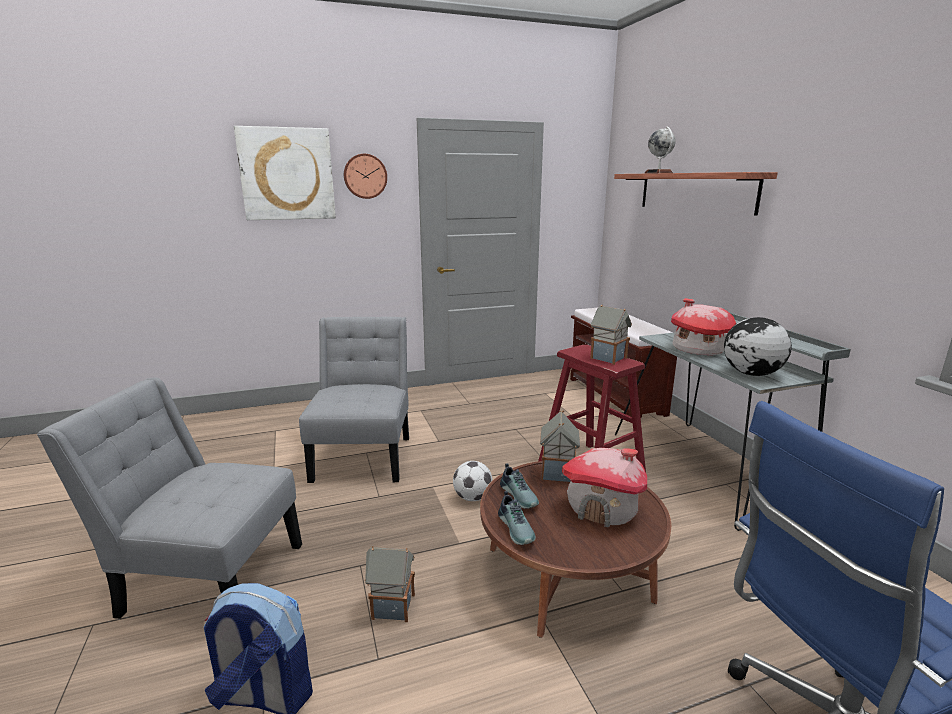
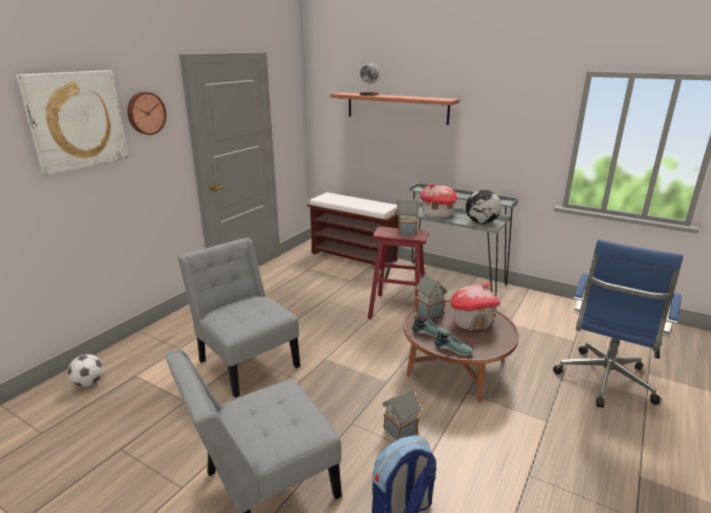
camera: 40 degrees left, 5 degrees up
football [453,461,493,501] -> football moved to [68,354,104,387]

